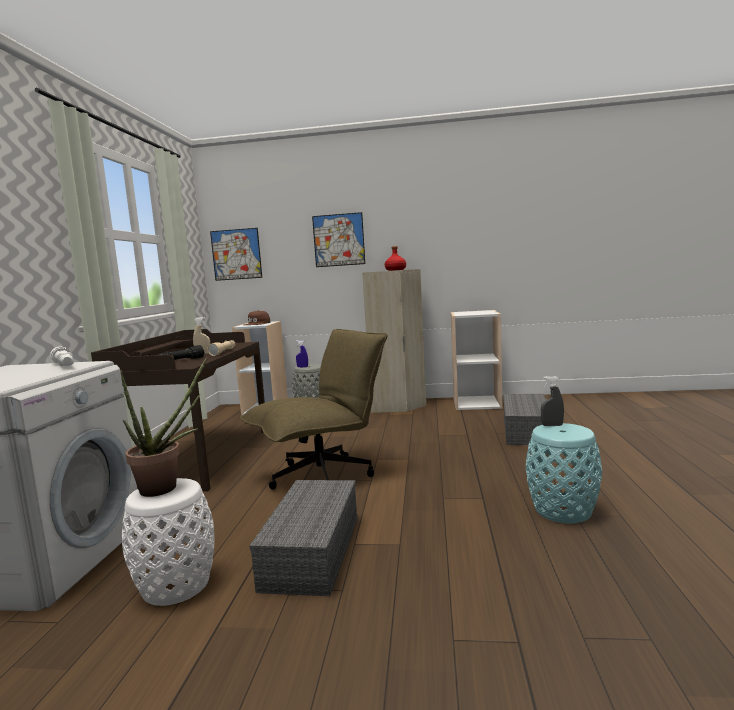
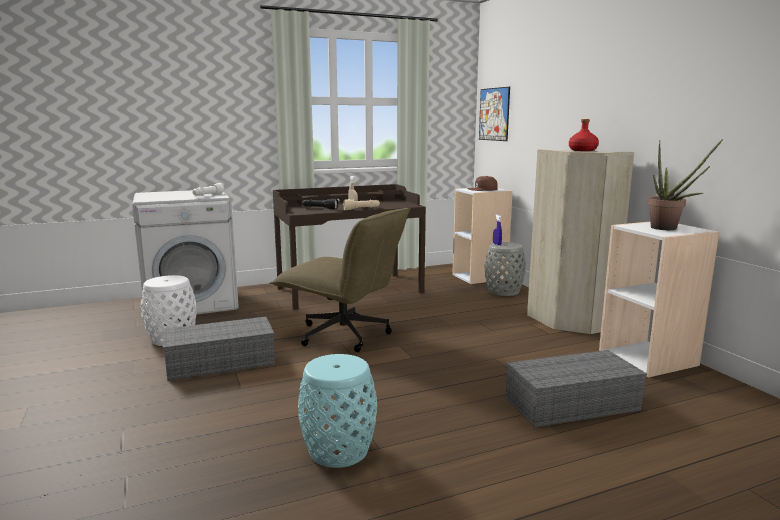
camera: 60 degrees right, 5 degrees up
potted plant [121,357,207,497] -> potted plant moved to [648,139,723,230]
picture [312,212,365,267] -> none
grey spray bottle [541,376,564,426] -> none

